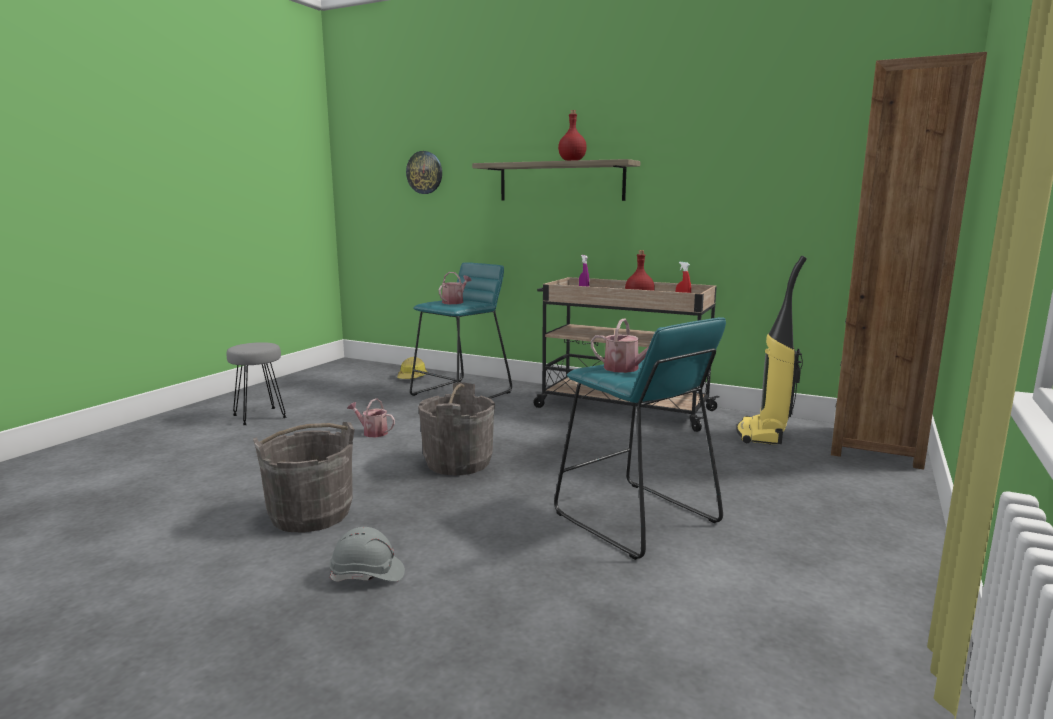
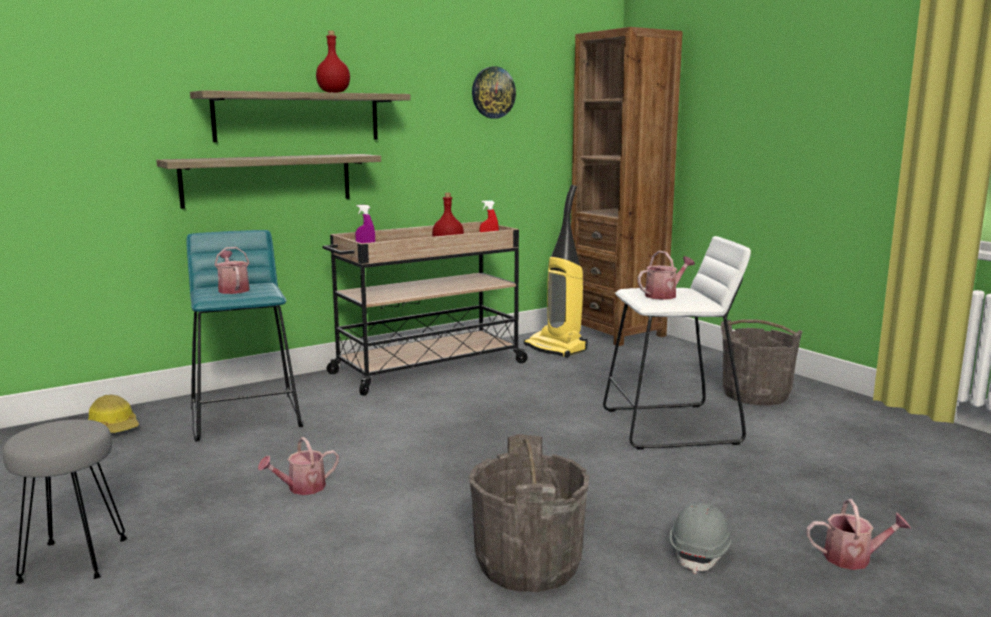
camera: 60 degrees left, 0 degrees up
wall clock [406,151,442,194] -> wall clock moved to [472,66,516,118]
grey bucket [418,382,495,476] -> grey bucket moved to [721,319,802,405]
turquoise stool [554,317,726,560] -> white stool [603,236,751,450]
none -> shelf [156,154,381,209]
none -> watering can [806,499,911,570]

